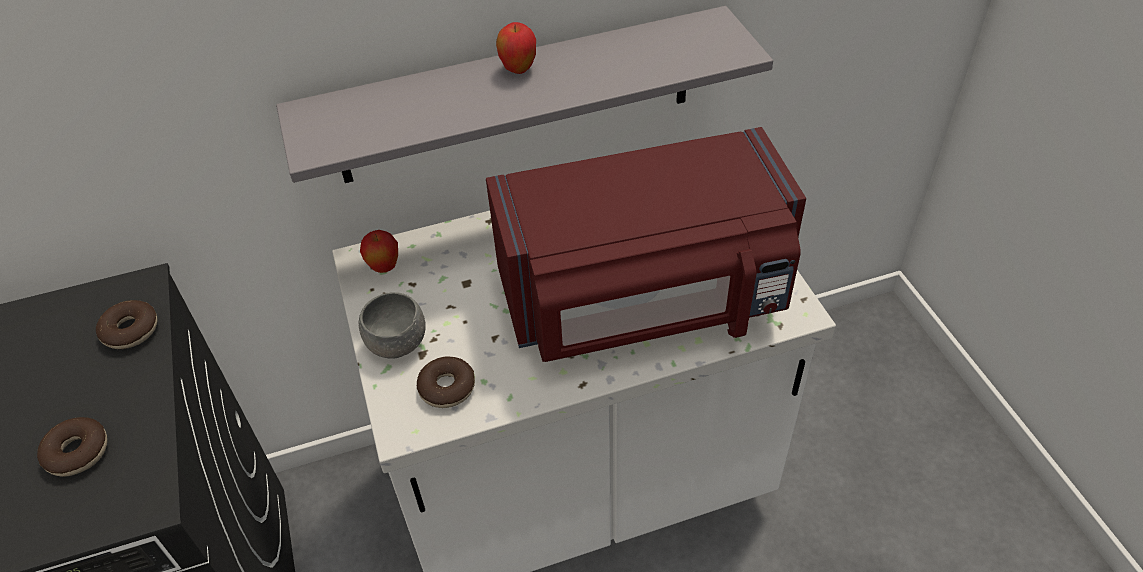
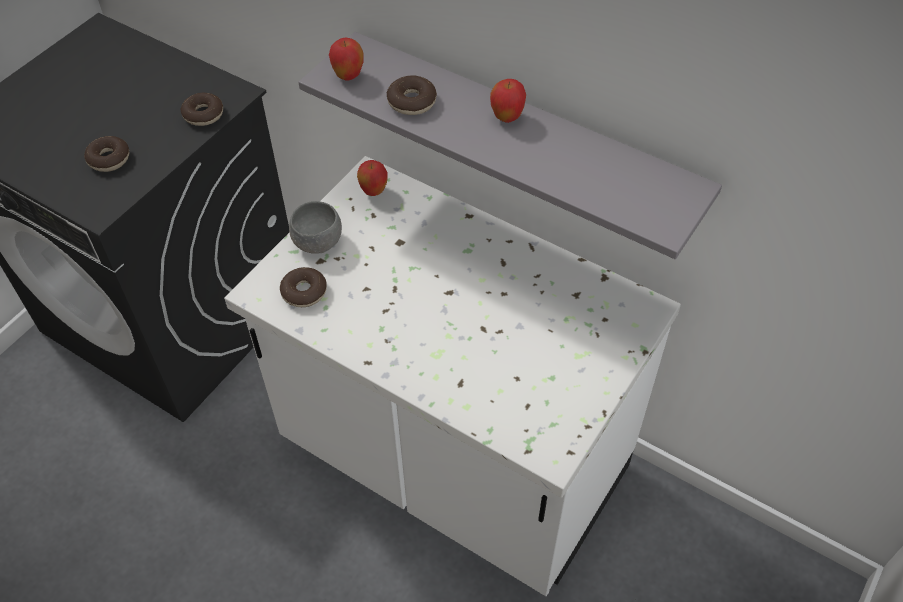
camera: 50 degrees right, 5 degrees up
red microwave [486,127,806,362] -> none
none -> apple [329,38,364,81]
none -> donut [387,76,437,115]

